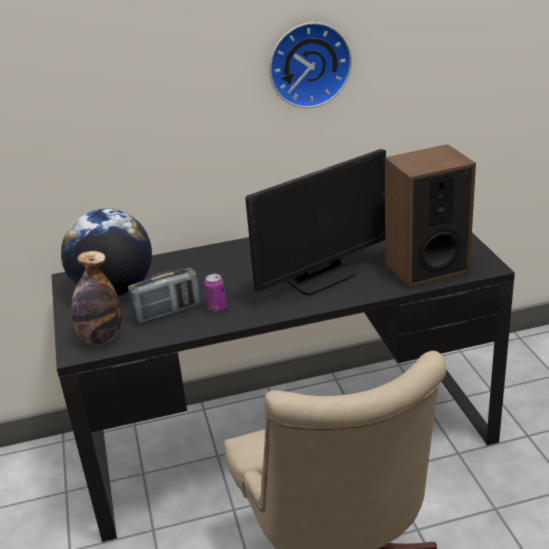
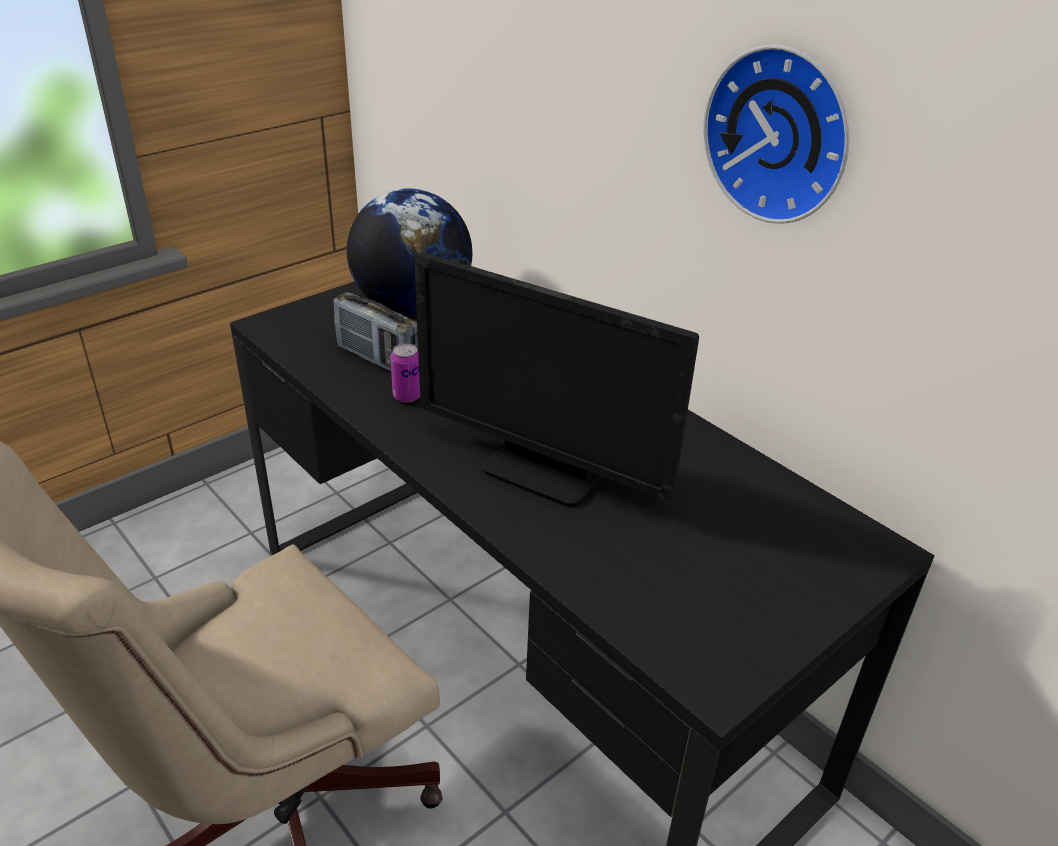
camera: 60 degrees right, 5 degrees up
bottle [71,251,122,345] -> none
speaker [385,144,476,288] -> none

